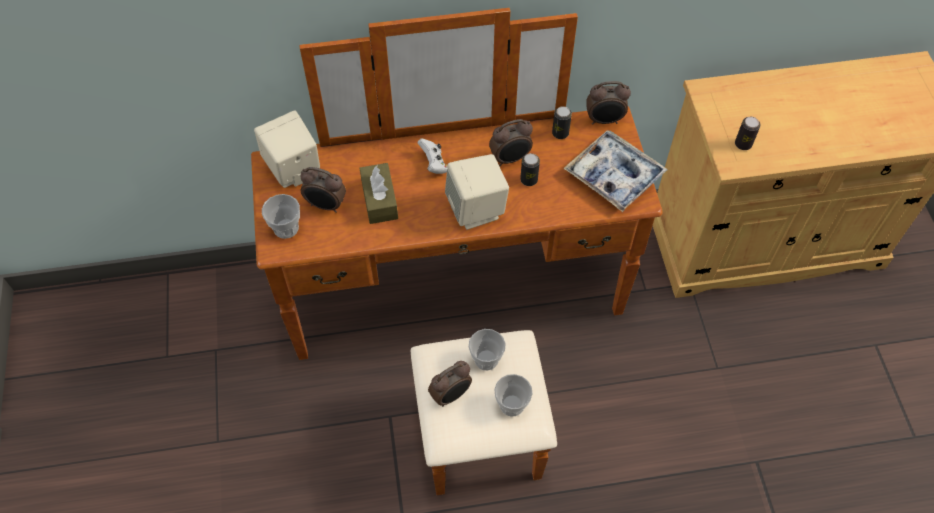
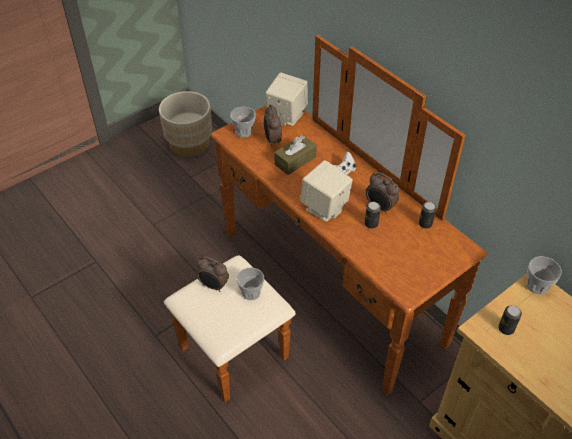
camera: 60 degrees right, 10 degrees down
cup [494,374,533,416] -> cup moved to [527,256,562,295]
tray [564,130,667,212] -> none
alarm clock [586,81,631,125] -> none
none -> beige planter [159,91,212,157]

